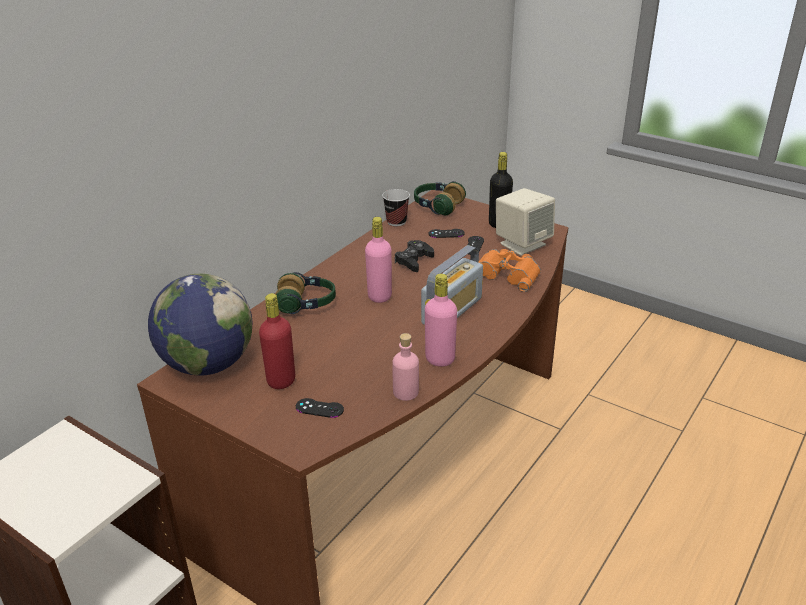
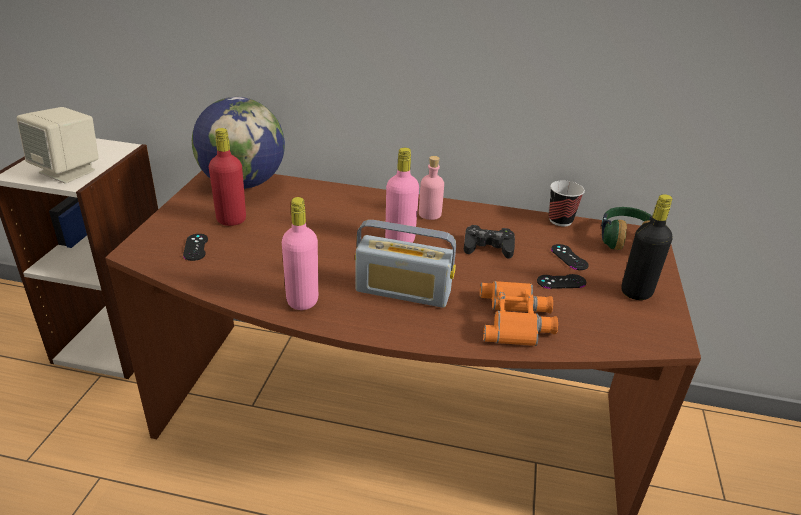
camera: 65 degrees right, 0 degrees up
headphones [275,272,336,314] -> none
pink bottle [392,333,419,401] -> pink bottle moved to [419,156,444,220]
beige speaker [496,188,555,256] -> beige speaker moved to [17,107,99,184]

